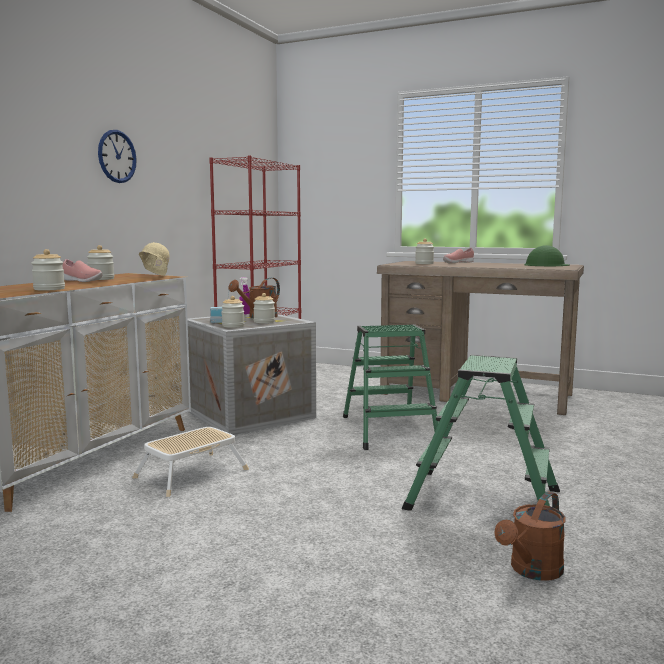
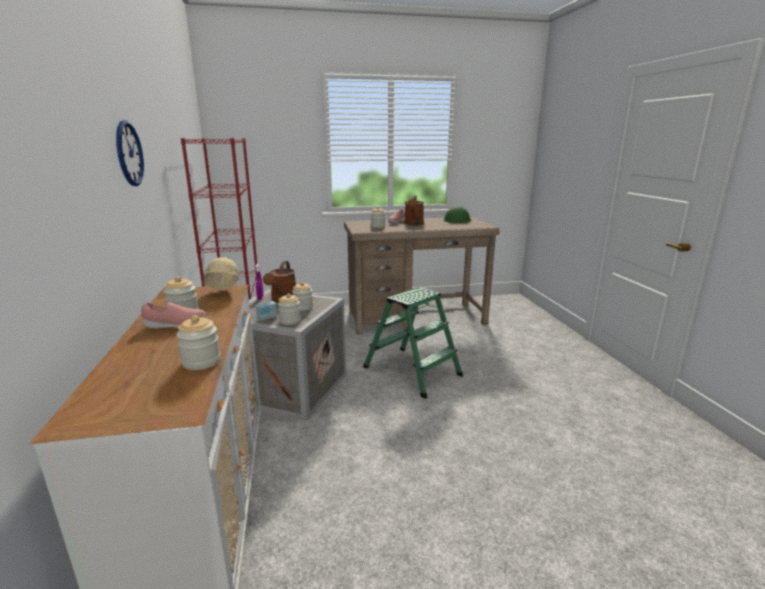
camera: 35 degrees left, 10 degrees up
beige step ladder [132,427,249,497] -> none
green step ladder [402,354,560,510] -> none
brown watering can [494,491,566,581] -> brown watering can moved to [405,195,424,225]

